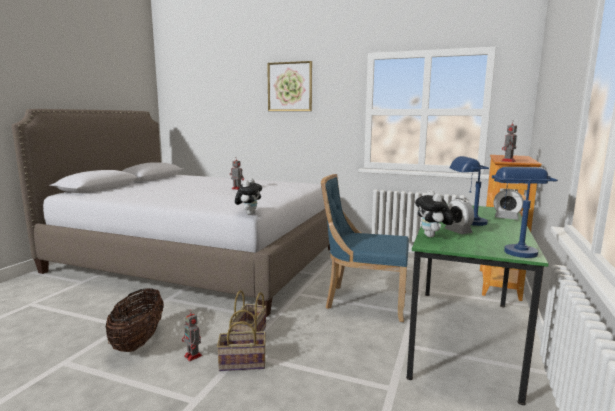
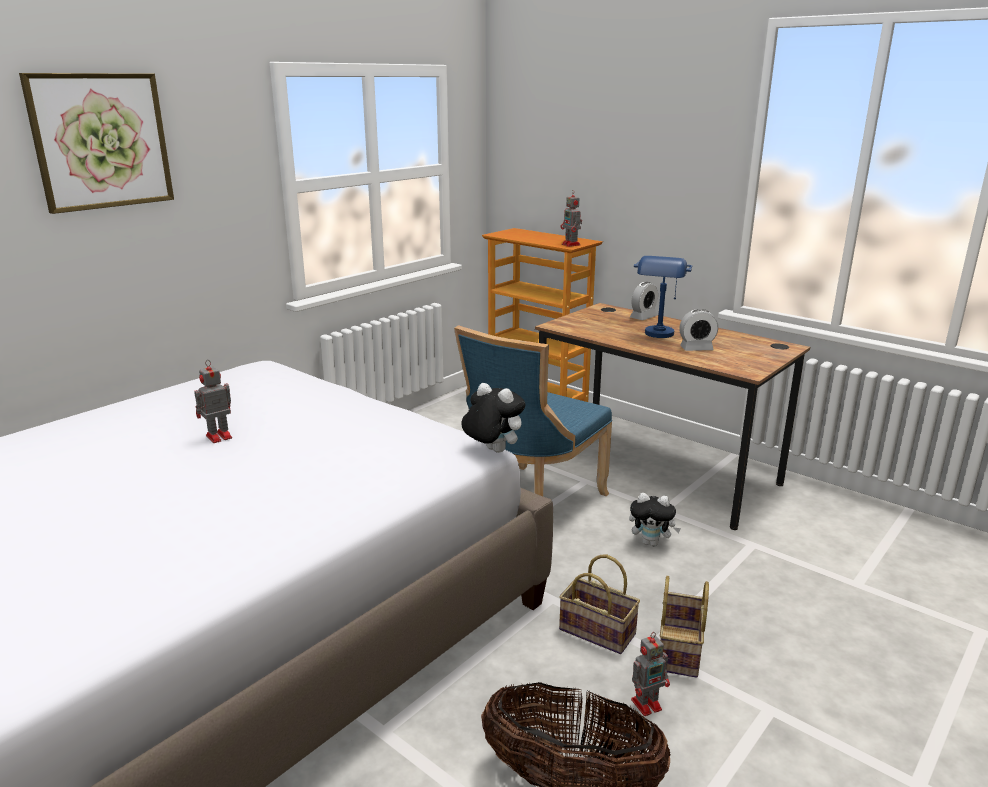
camera: 70 degrees left, 10 degrees up
green desk [406,204,549,405] -> brown desk [535,303,810,530]
plush toy [415,190,454,238] -> plush toy moved to [629,493,681,546]
blue table lamp [492,167,558,258] -> none

